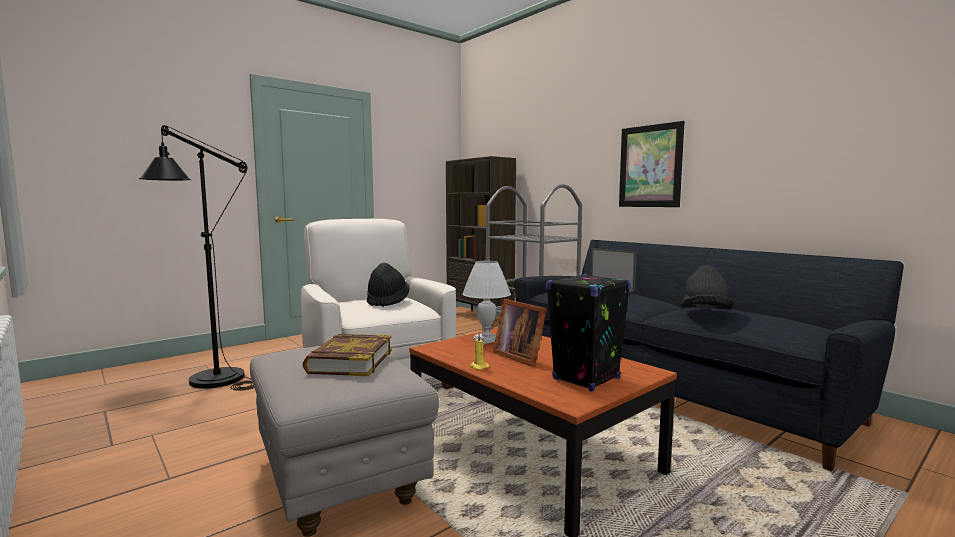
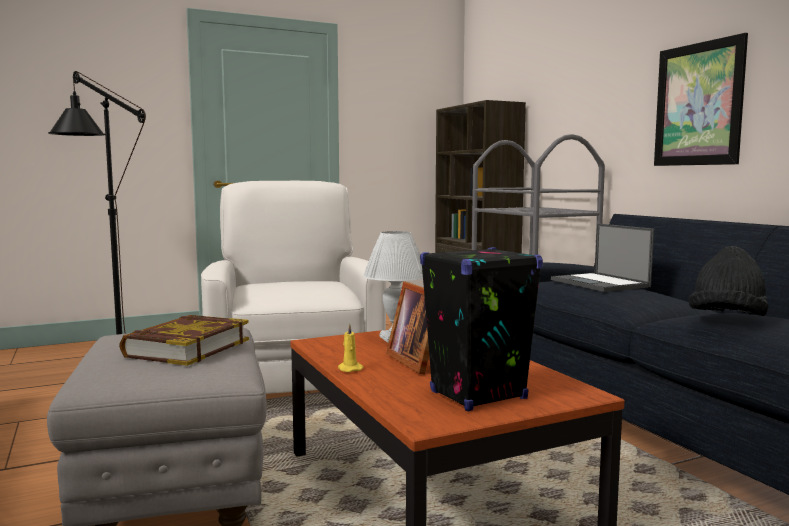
camera: 15 degrees right, 0 degrees up
black hat [367,263,410,307] -> none

